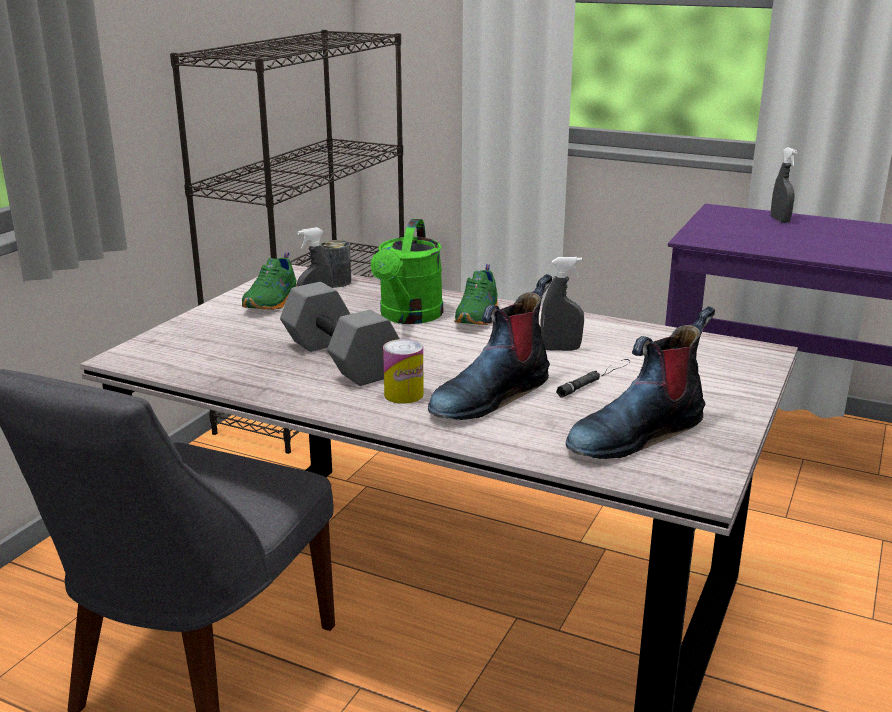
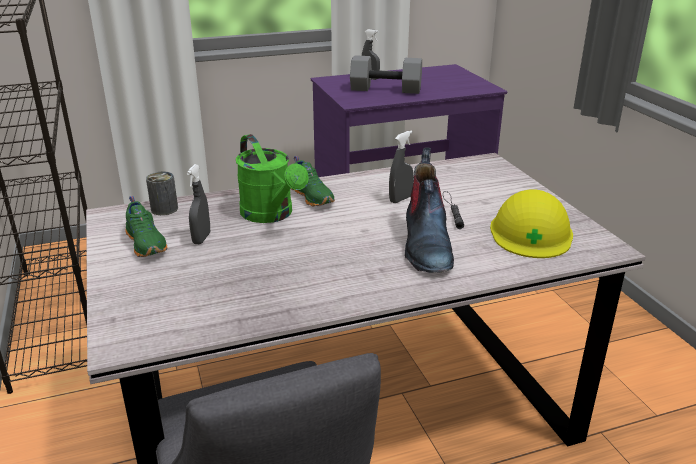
camera: 45 degrees left, 5 degrees up
grey dumbbell [280,282,400,386] -> grey dumbbell moved to [350,55,422,94]
can [383,339,424,404] -> none
boot [566,306,715,459] -> yellow hard hat [490,189,573,258]

